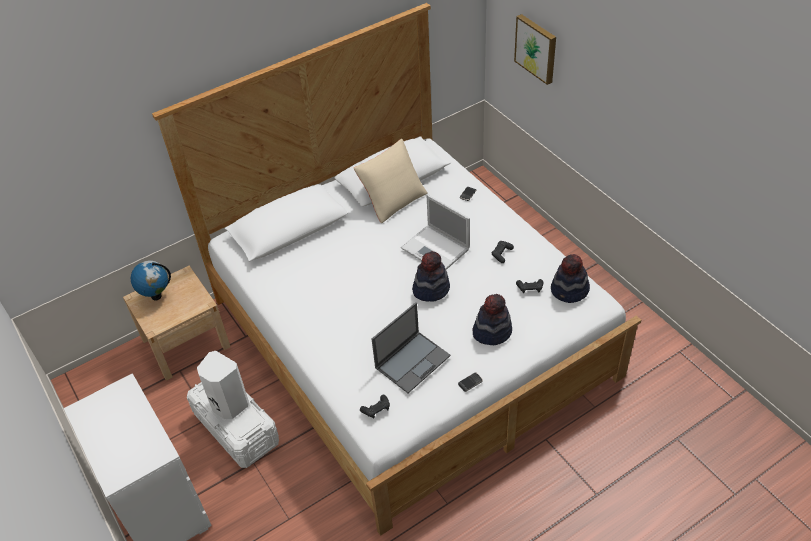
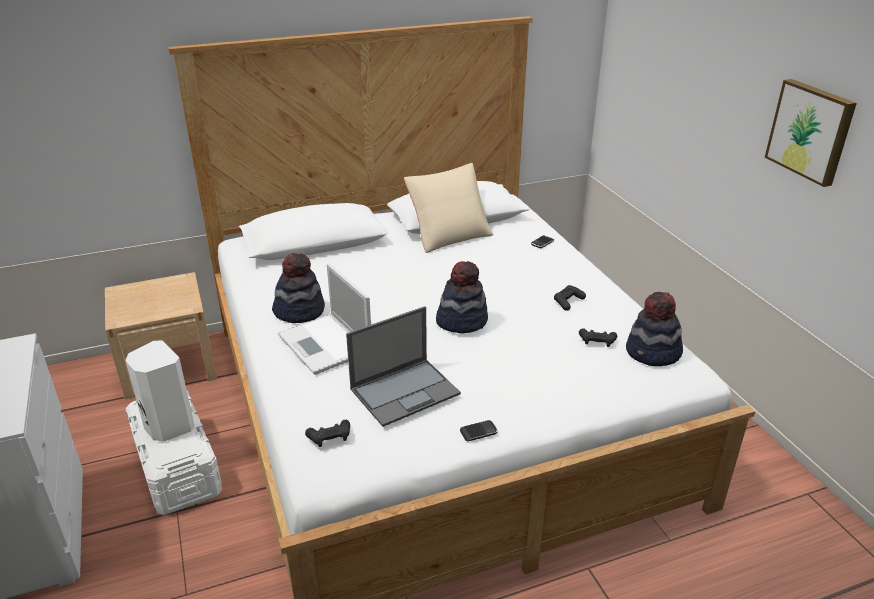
camera: 10 degrees right, 15 degrees down
globe [131,261,171,301] -> none
laptop [401,195,470,270] -> laptop moved to [278,263,371,375]
hat [472,294,512,345] -> hat moved to [272,253,325,323]
picture [514,14,556,85] -> picture moved to [765,79,857,187]

